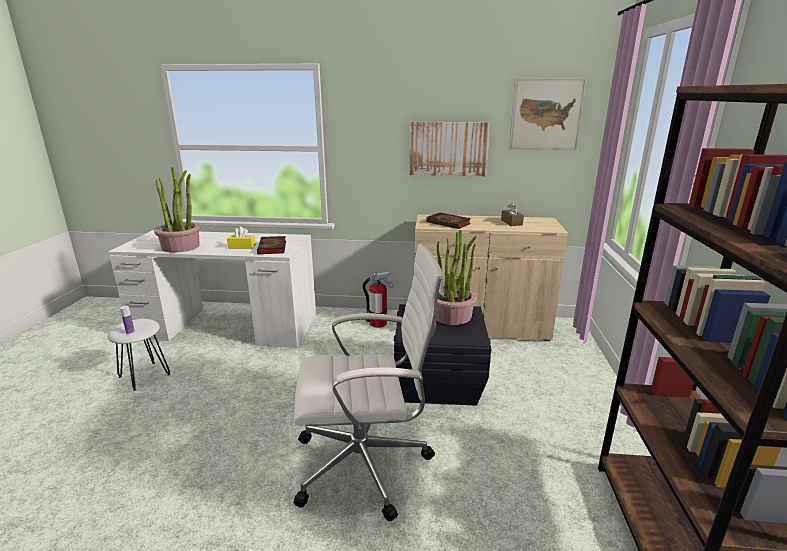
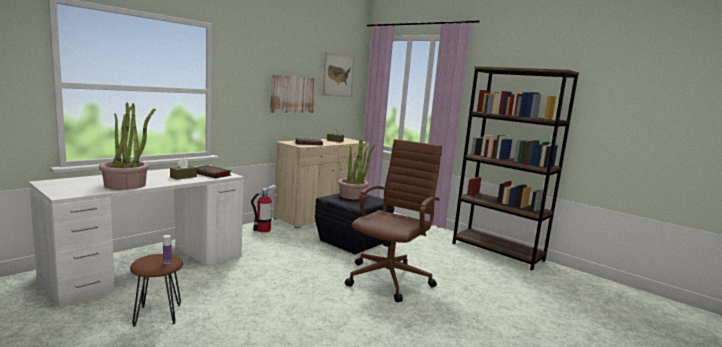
camera: 55 degrees left, 10 degrees down
white stool [108,319,170,391] -> brown stool [130,254,183,327]
yellow tissue box [227,227,256,249] -> brown tissue box [170,158,197,180]
white office chair [294,244,444,521] -> brown office chair [345,139,442,302]

